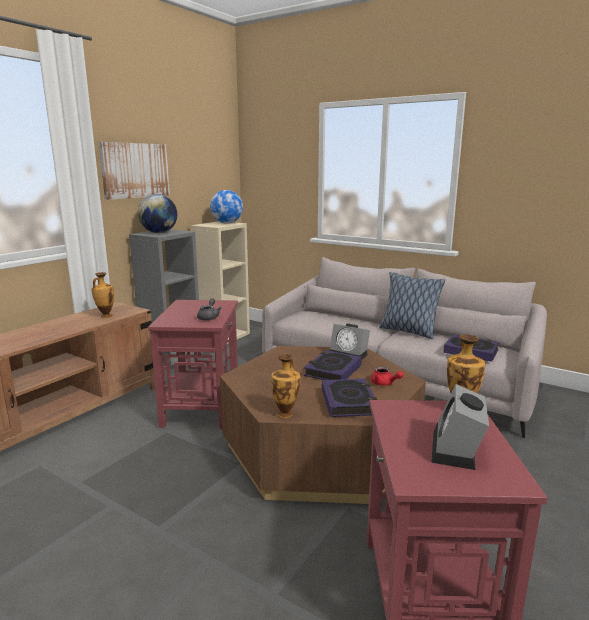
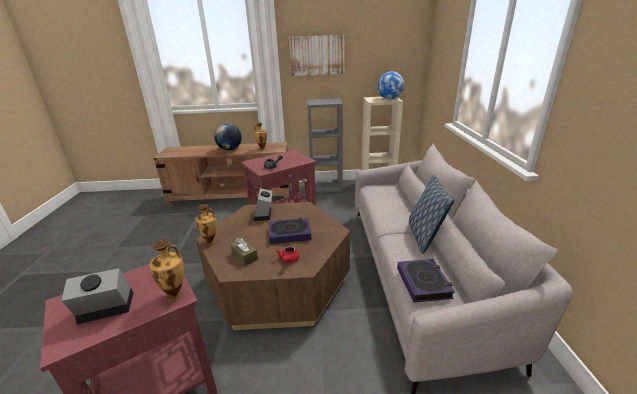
camera: 55 degrees right, 10 degrees up
globe [138,194,177,233] -> globe moved to [214,124,242,150]
book [322,379,377,417] -> brown tissue box [230,238,258,266]
alarm clock [329,324,370,359] -> alarm clock moved to [254,188,272,221]

